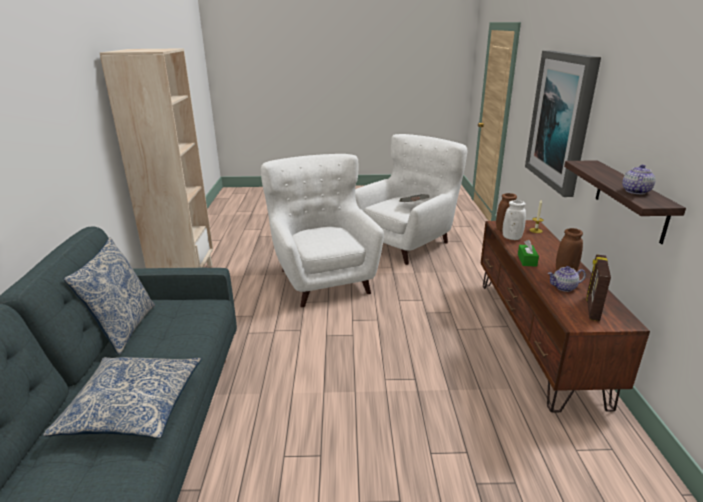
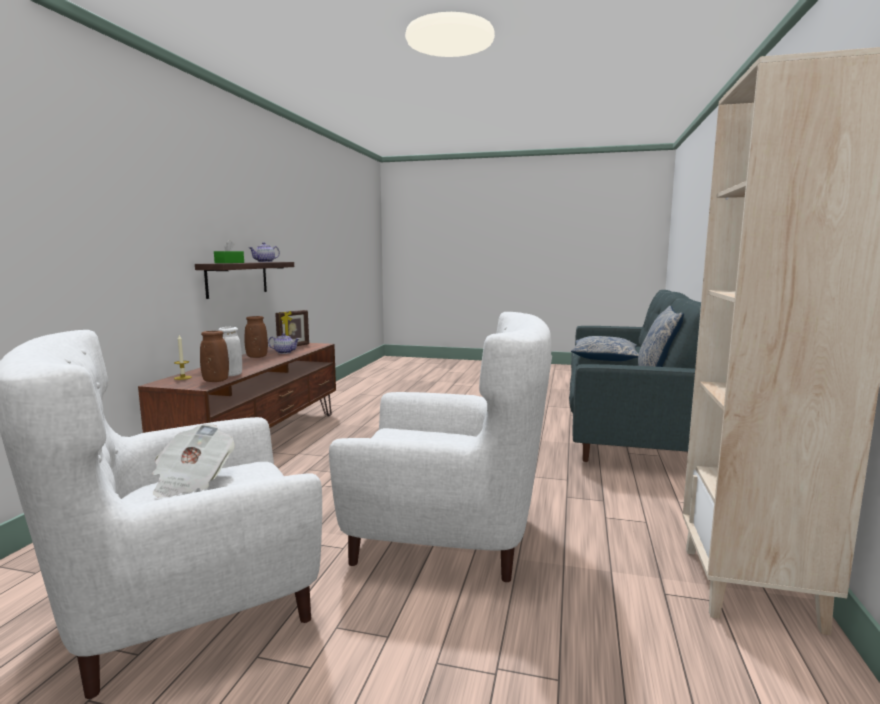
camera: 165 degrees left, 15 degrees down
white armchair [261,154,384,307] -> white armchair turned 75 degrees counterclockwise [329,312,552,582]
green tissue box [518,240,539,267] -> green tissue box moved to [214,240,244,263]
picture [525,51,601,197] -> none

